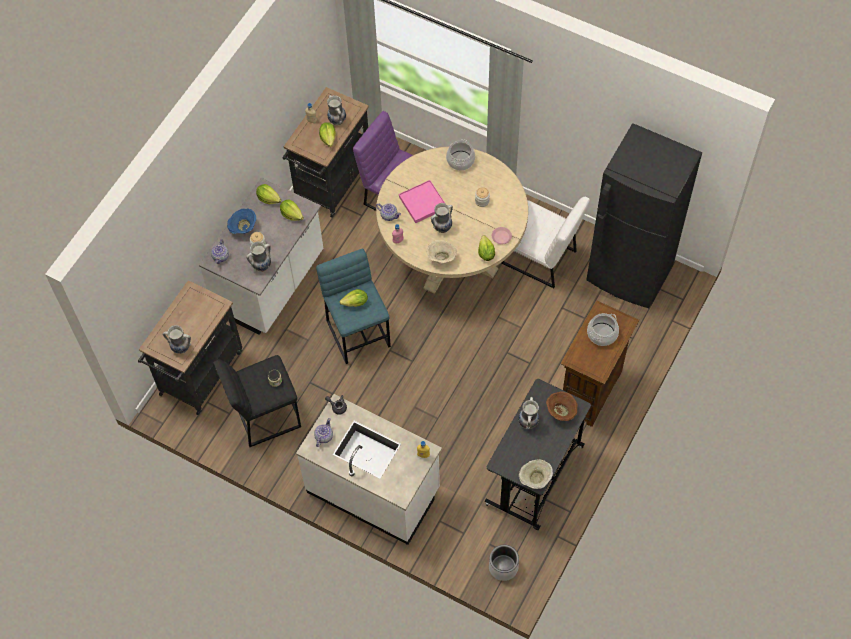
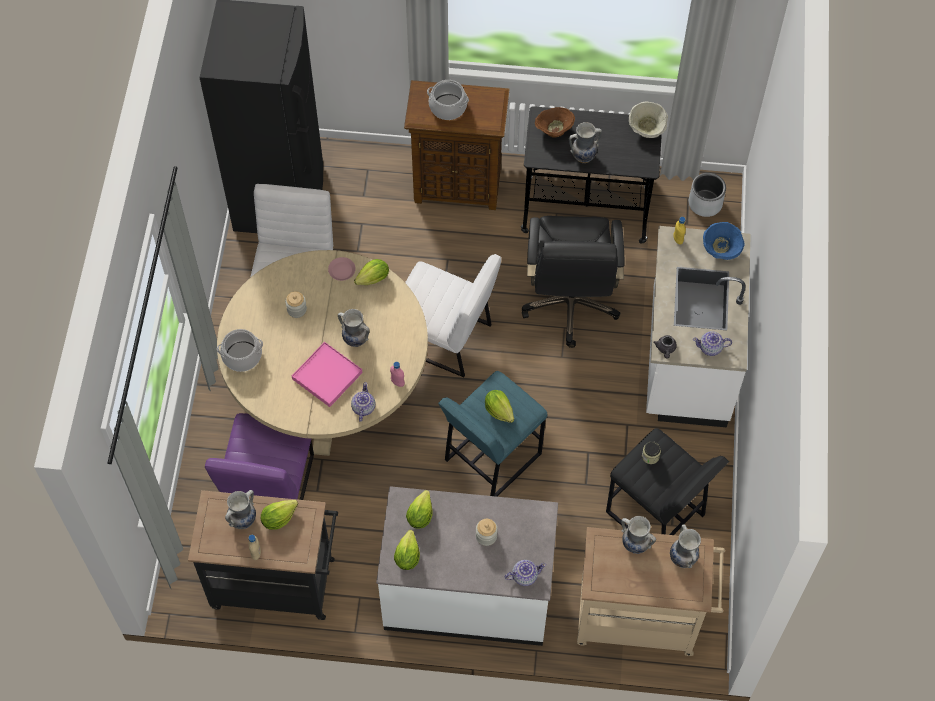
camera: 115 degrees left, 0 degrees up
black cart [138,280,243,415] -> beige cart [577,527,725,656]
blue bowl [227,209,256,234] -> blue bowl moved to [703,222,744,260]
vase [246,242,271,272] -> vase moved to [621,516,656,554]
beige bowl [427,240,457,264] -> none
none -> white chair [405,254,501,377]
none -> black office chair [522,216,624,348]

